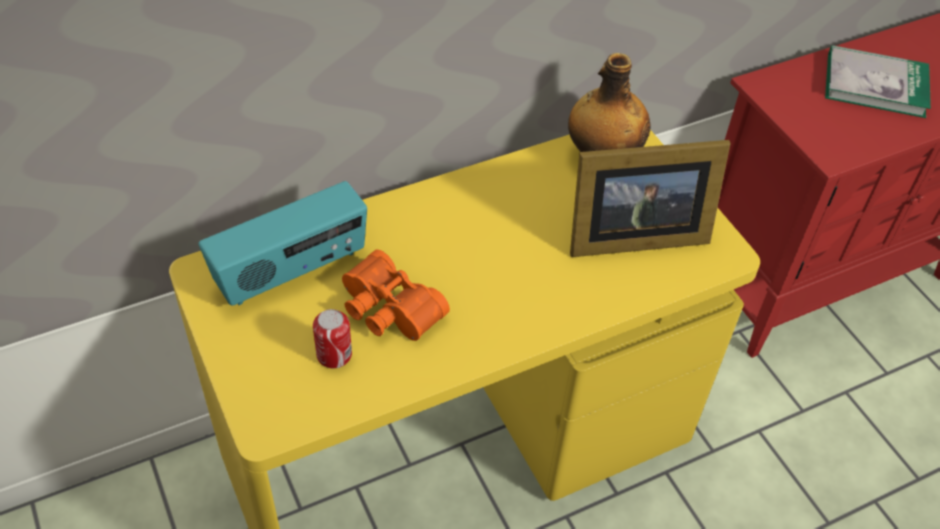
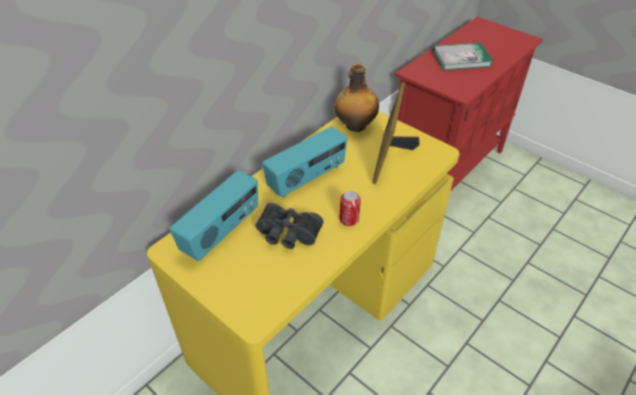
camera: 20 degrees left, 5 degrees down
can [313,309,352,368] -> can moved to [339,191,361,226]
orange binoculars [342,250,450,341] -> black binoculars [256,203,324,249]
picture frame [570,140,731,257] -> picture frame turned 135 degrees clockwise [372,82,420,184]
none -> radio [262,126,347,198]

